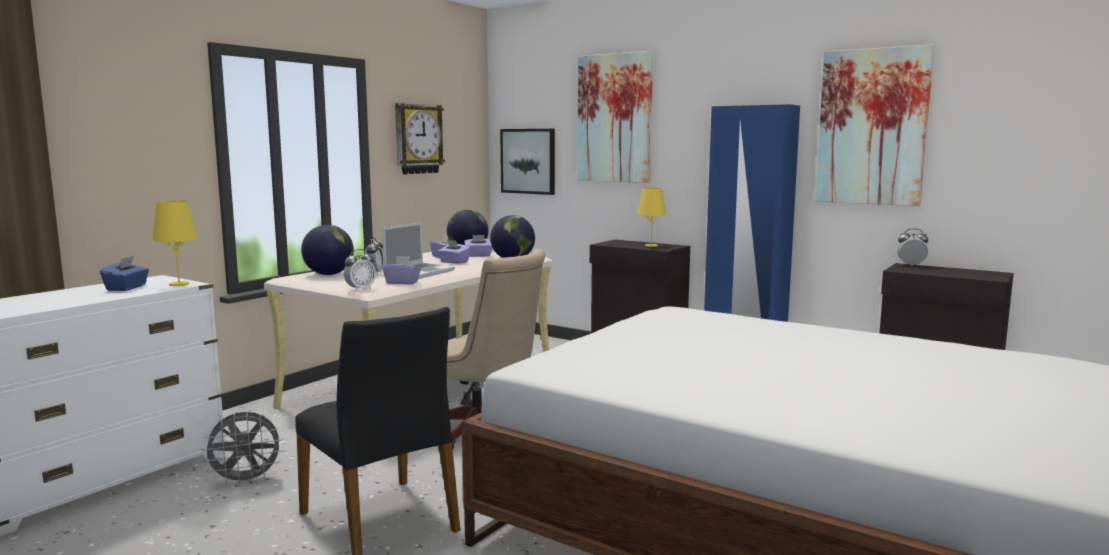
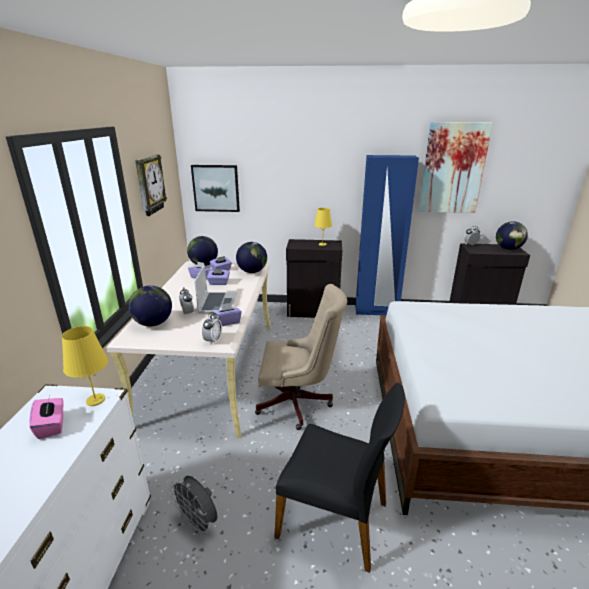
camera: 30 degrees left, 15 degrees up
blue tissue box [100,256,149,291] -> pink tissue box [29,396,64,439]
grey fan [201,412,284,486] -> grey fan turned 90 degrees clockwise [169,475,217,535]
picture [577,51,653,183] -> none
none -> globe [496,221,528,250]

